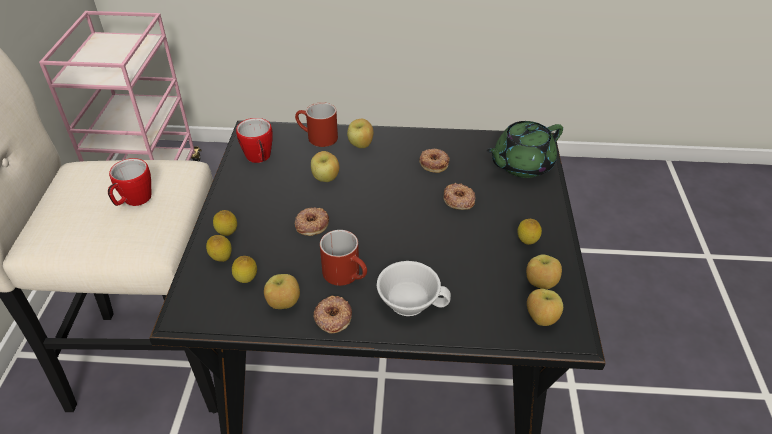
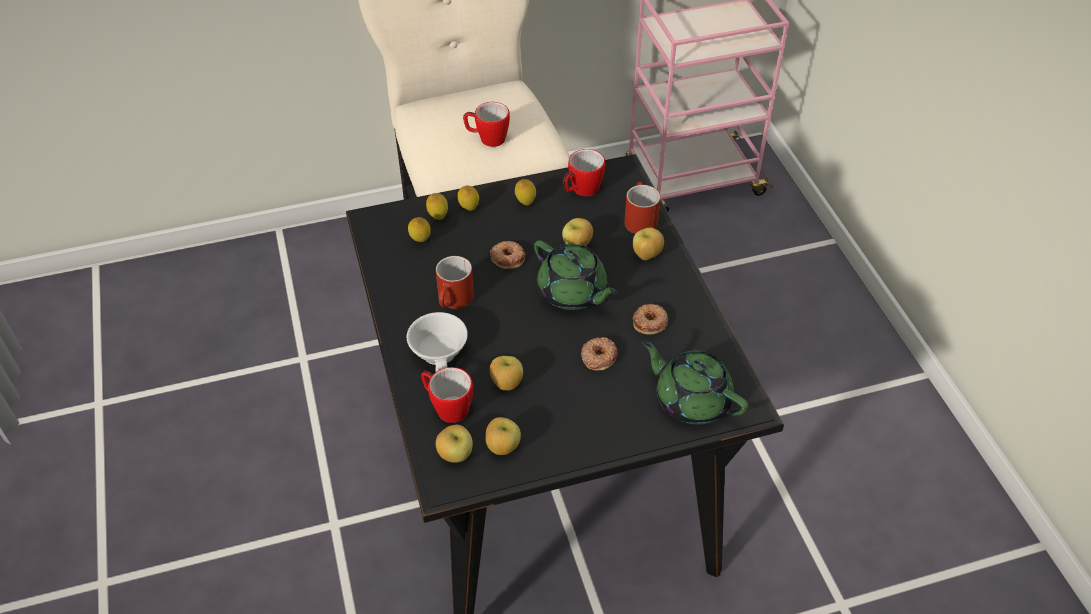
camera: 70 degrees right, 5 degrees up
apple [264,274,300,309] -> apple moved to [490,356,523,391]
donut [314,296,352,334] -> none
lemon [517,219,542,245] -> lemon moved to [515,179,536,205]
none -> mug [421,367,473,423]
none -> green teapot [534,240,618,310]

